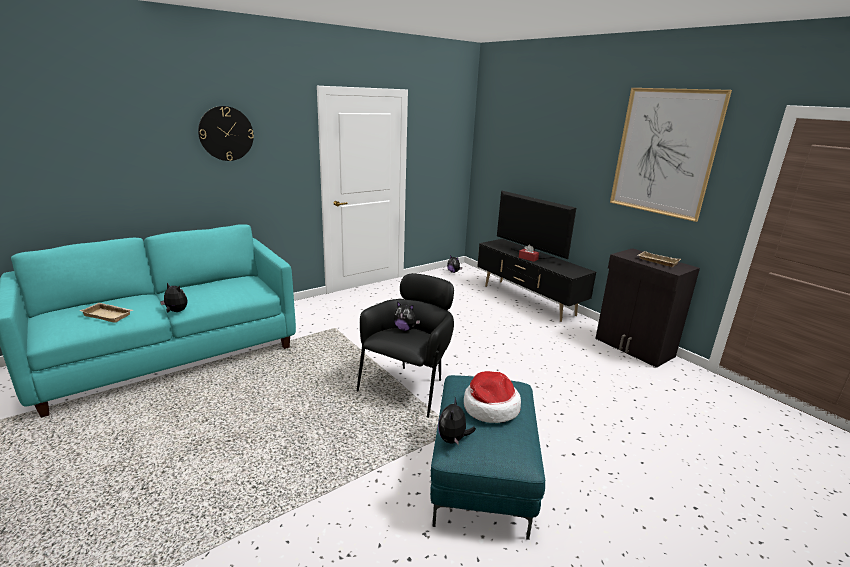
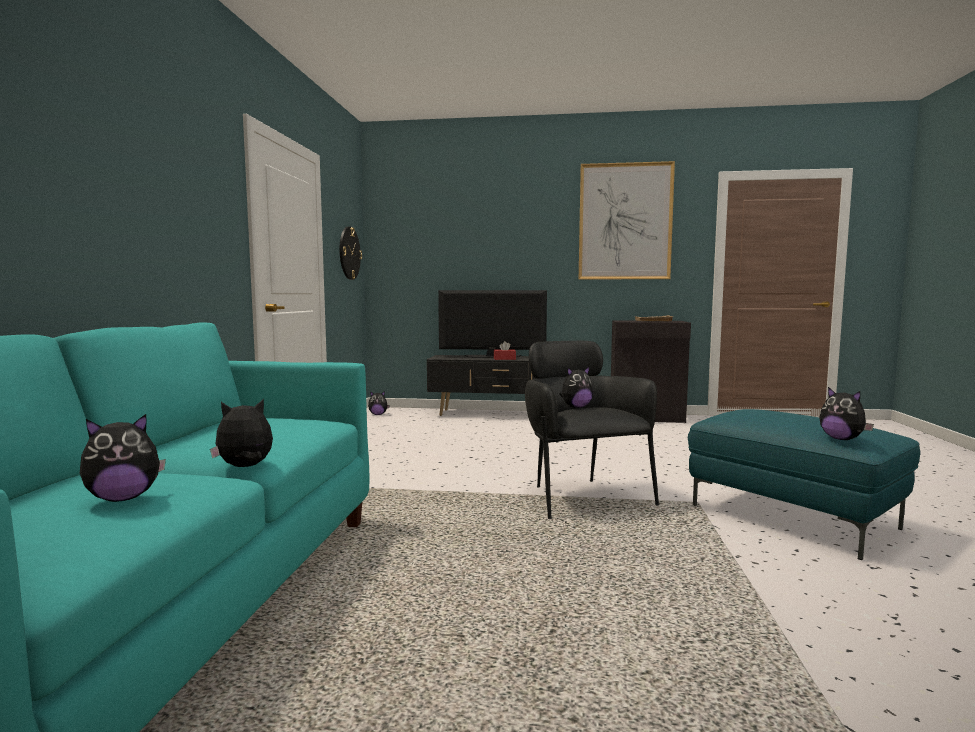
camera: 45 degrees left, 15 degrees down
beige tray [79,303,133,323] -> plush toy [80,414,166,502]
wall clock [198,106,254,161] -> wall clock moved to [340,227,362,280]
hat [464,371,521,423] -> none

